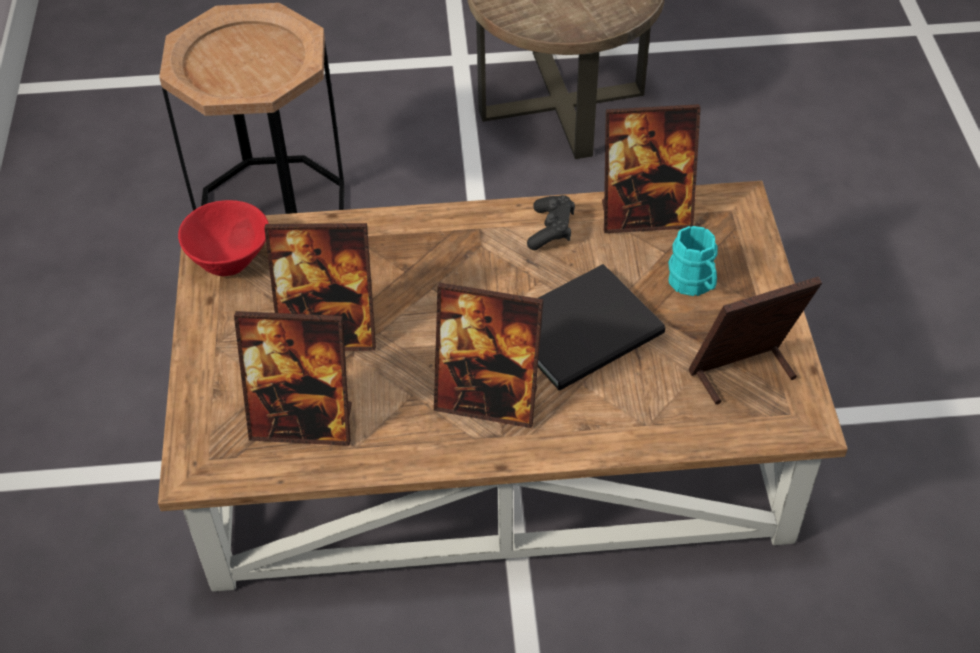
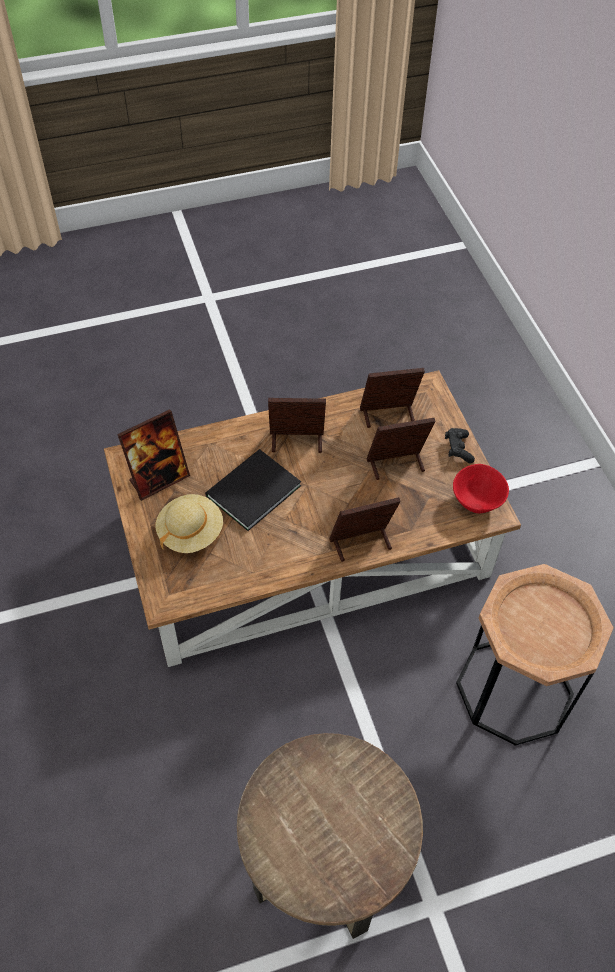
camera: 165 degrees right, 5 degrees up
black game controller [527,195,575,250] -> black game controller moved to [445,428,475,463]
picture frame [602,104,701,233] -> picture frame moved to [330,497,401,562]
turquoise mug [668,226,717,296] -> beige hat [155,494,223,553]

